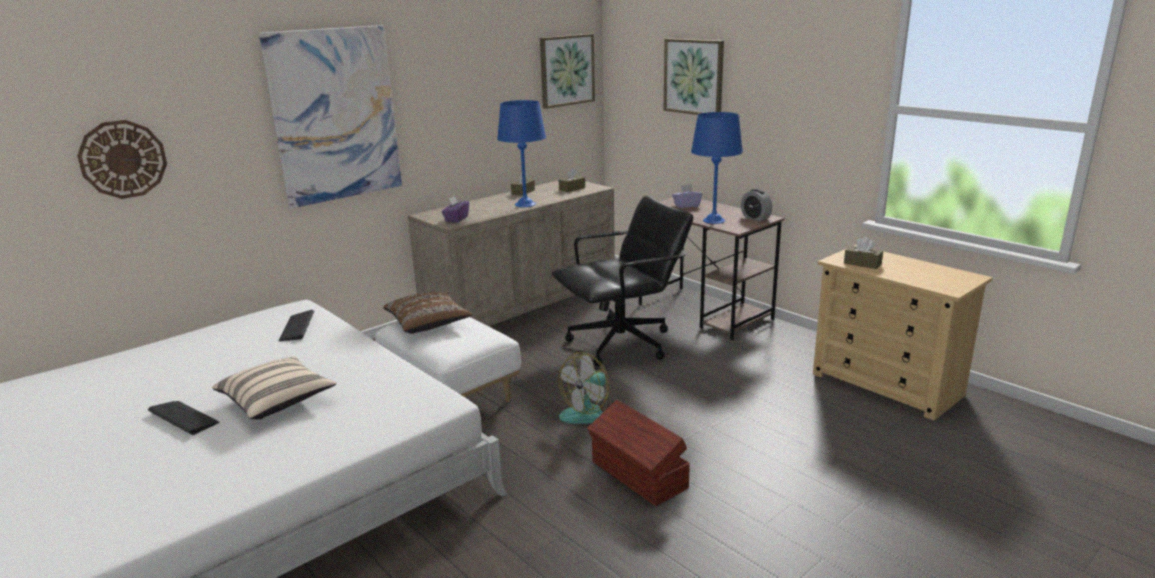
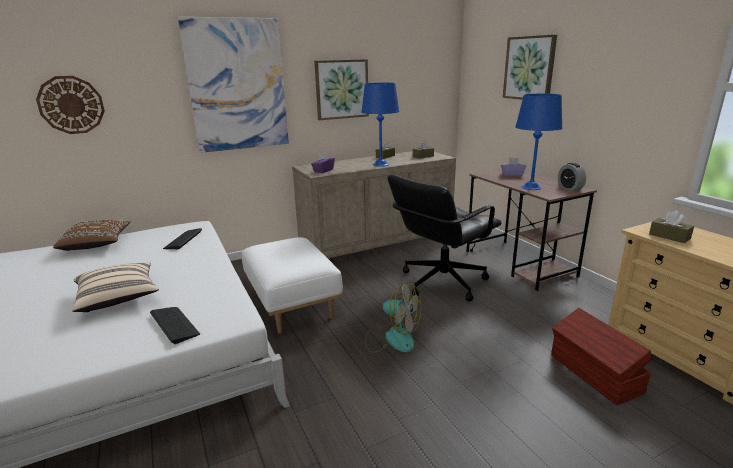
camera: 15 degrees right, 0 degrees up
keyboard [148,401,219,435] -> keyboard moved to [150,307,200,344]
brown pillow [383,292,473,334] -> brown pillow moved to [53,220,130,251]
picture [540,34,595,109] -> picture moved to [314,59,369,120]
black office chair [552,196,693,366] -> black office chair turned 150 degrees clockwise [388,175,502,302]
fan [559,352,614,424] -> fan turned 120 degrees counterclockwise [365,281,421,353]
brown storage box [587,400,690,506] -> brown storage box moved to [551,308,652,405]

